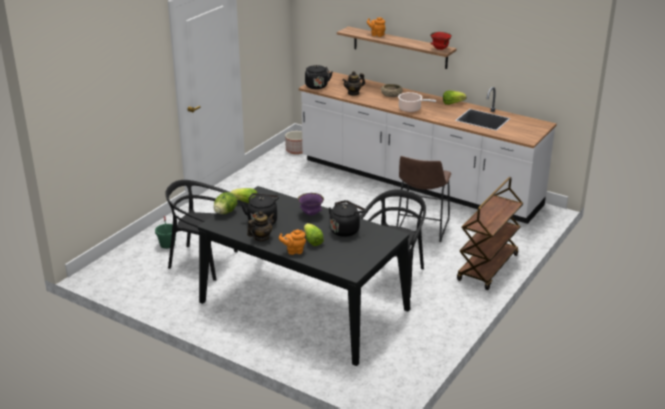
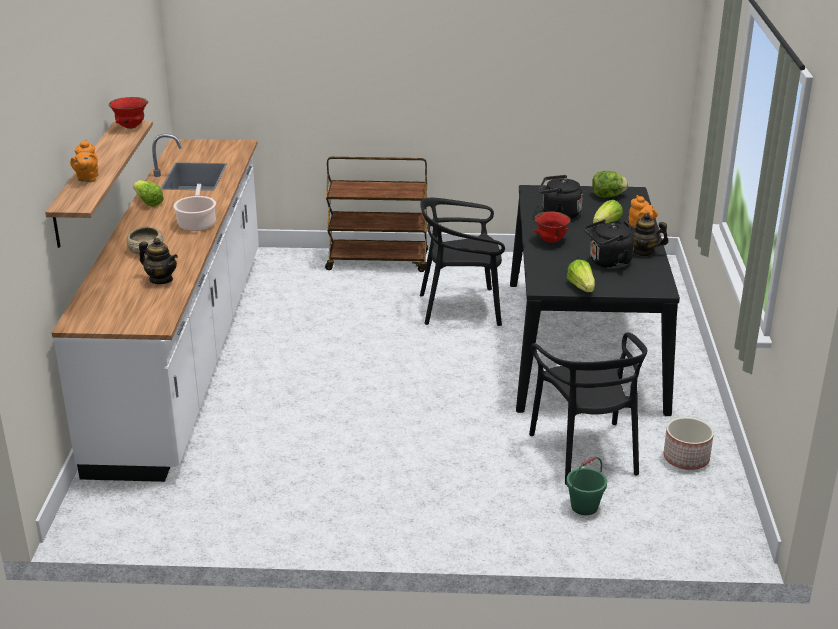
camera: 120 degrees left, 0 degrees up
lettuce [214,192,237,214] -> lettuce moved to [592,171,629,197]
planter [285,131,302,154] -> planter moved to [664,417,714,470]
purple bowl [298,193,324,215] -> red bowl [534,211,570,243]
black kettle [305,65,333,89] -> none
brown stool [397,156,451,242] -> none

